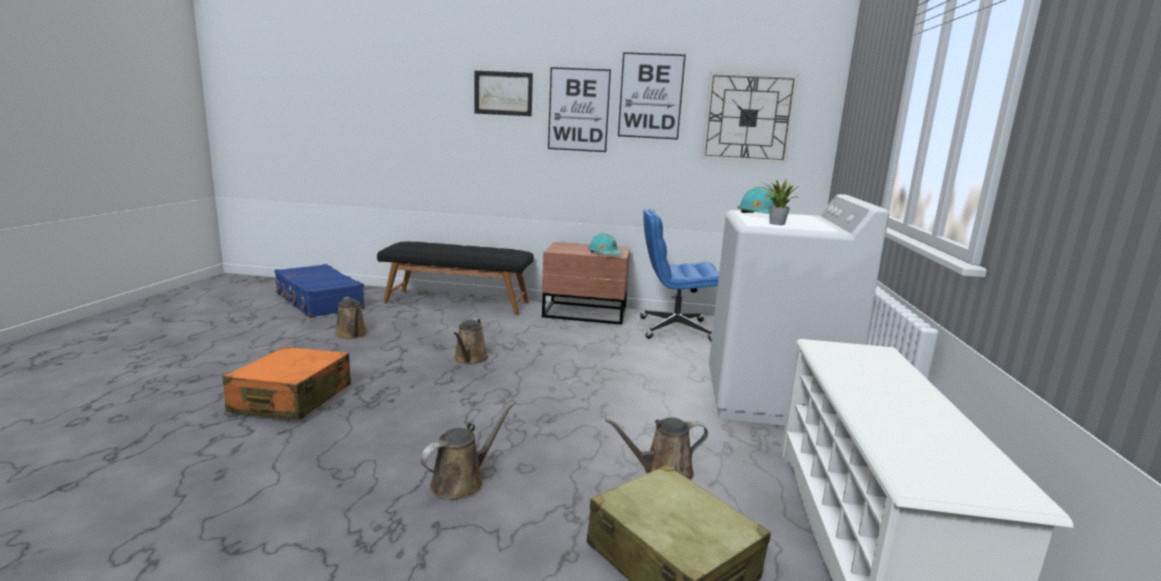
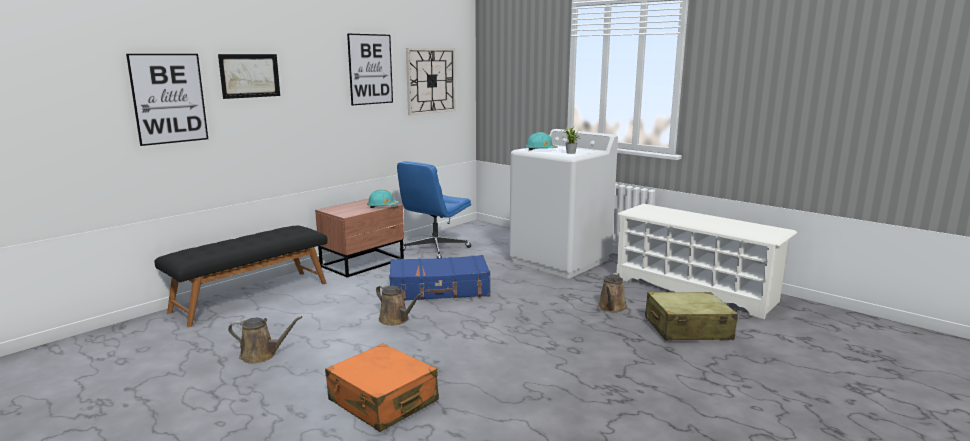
camera: 55 degrees left, 0 degrees up
blue suitcase [275,264,365,318] -> blue suitcase moved to [390,255,490,301]
brown watering can [420,402,515,500] -> none
picture [548,67,611,152] -> picture moved to [126,54,208,146]

